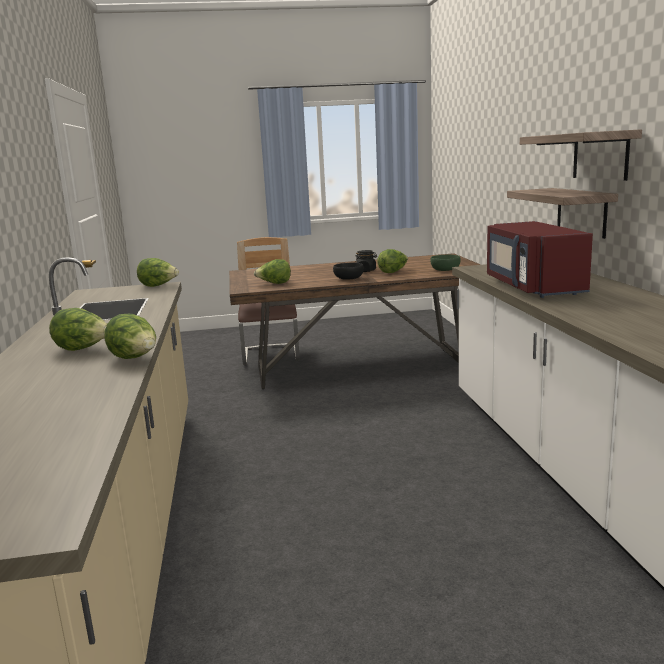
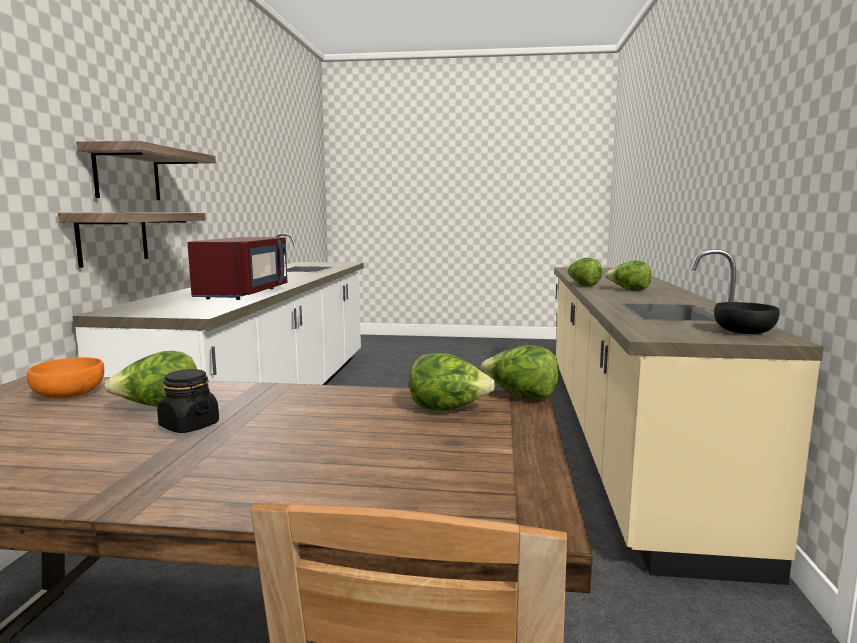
camera: 165 degrees left, 5 degrees down
lettuce [137,258,179,287] -> lettuce moved to [481,345,559,399]
black bowl [333,263,364,280] -> black bowl moved to [714,302,780,334]
green bowl [430,255,461,271] -> orange bowl [27,357,104,398]

